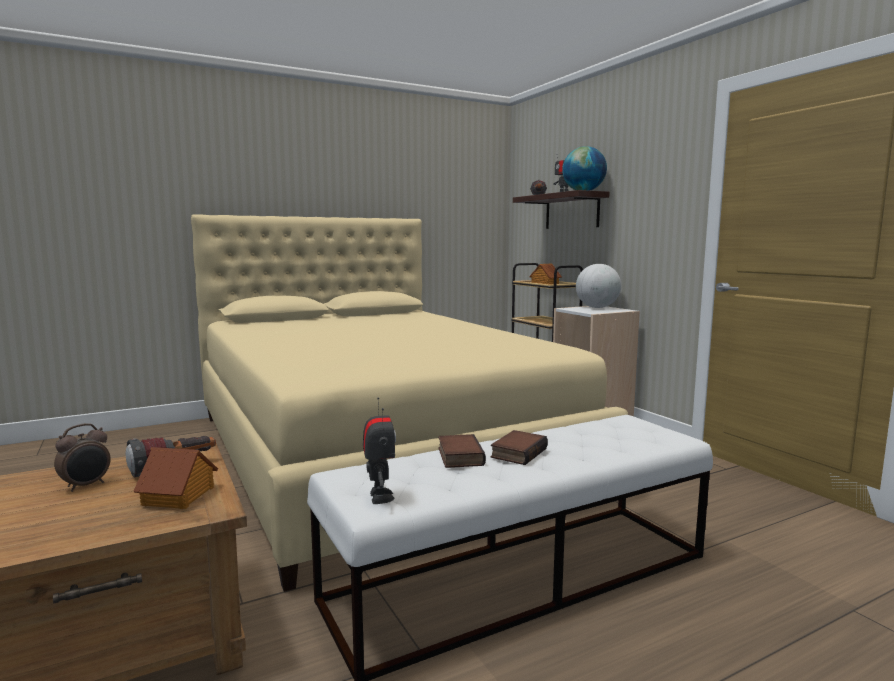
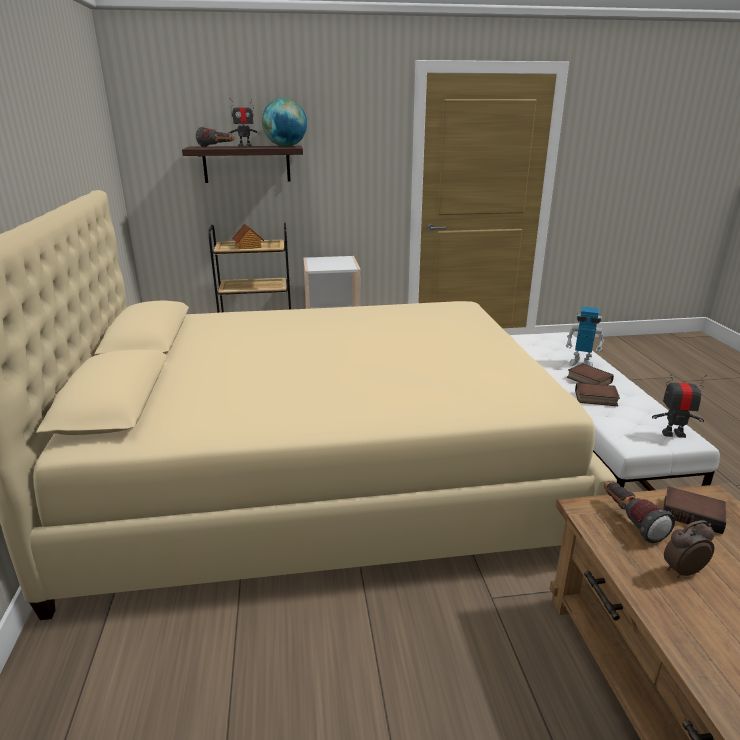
camera: 70 degrees left, 15 degrees up
alarm clock [54,423,111,492] -> alarm clock turned 75 degrees counterclockwise [664,520,715,578]
toy house [133,447,218,509] -> book [663,486,726,534]
globe [576,264,621,308] -> none
none -> toy robot [566,306,604,367]

